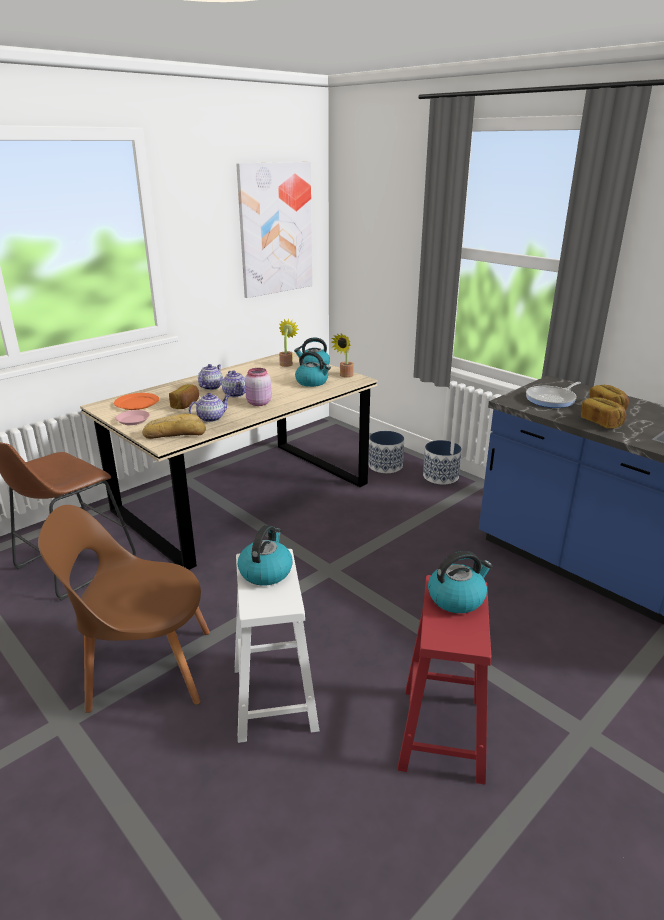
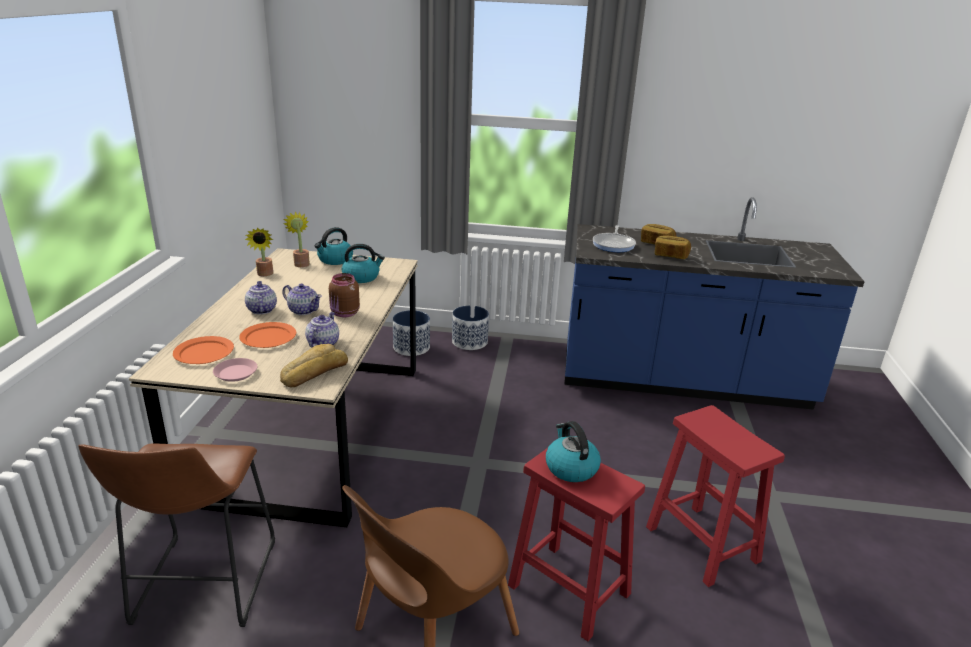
camera: 40 degrees left, 0 degrees up
bread [169,384,199,409] -> orange plate [239,322,296,348]
white stool [235,549,319,743] -> red stool [508,448,645,642]
picture [236,162,312,298] -> none
pink jar [245,368,272,406] -> brown jar [329,273,360,317]
potted plant [331,334,354,378] -> potted plant moved to [245,227,273,276]
kettle [428,551,492,613] -> none

